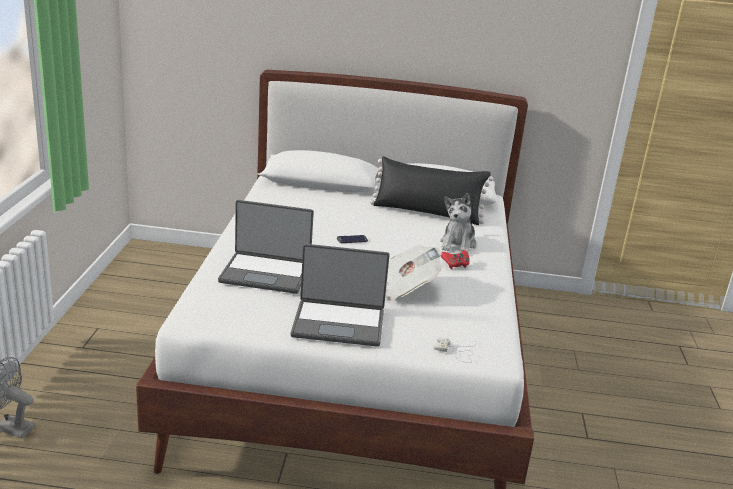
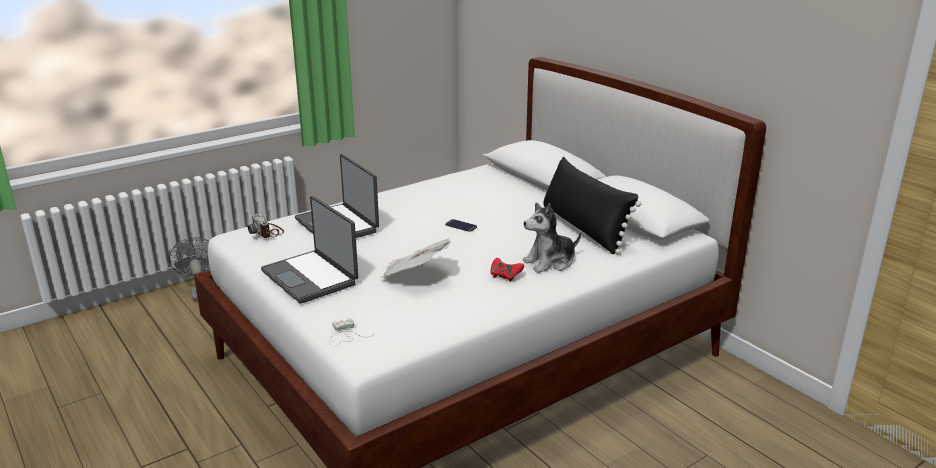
camera: 50 degrees right, 0 degrees up
none -> camera [248,214,284,238]

